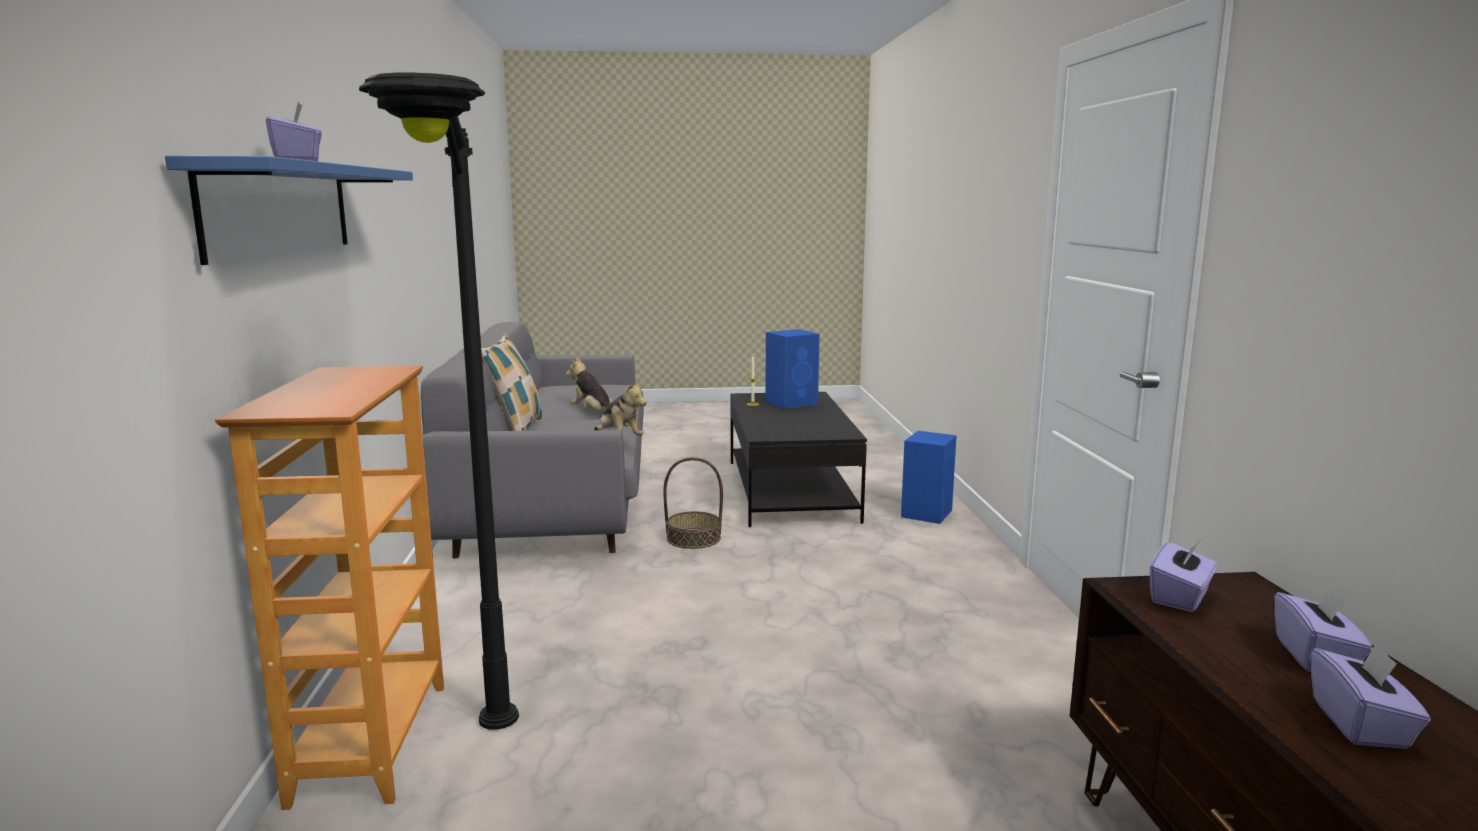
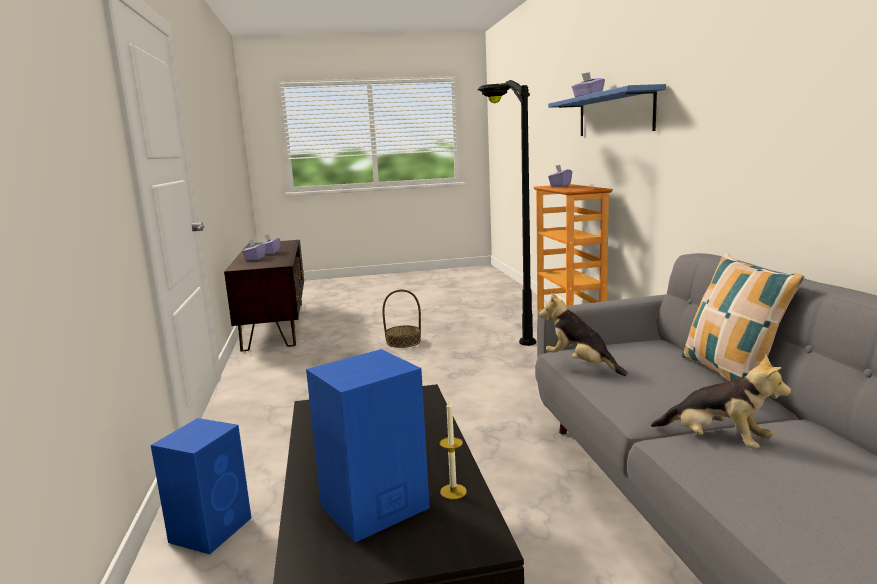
camera: 175 degrees right, 0 degrees up
basket [663,457,723,549] -> basket moved to [382,290,421,348]
purple tissue box [1150,538,1217,612] -> purple tissue box moved to [548,165,572,187]

